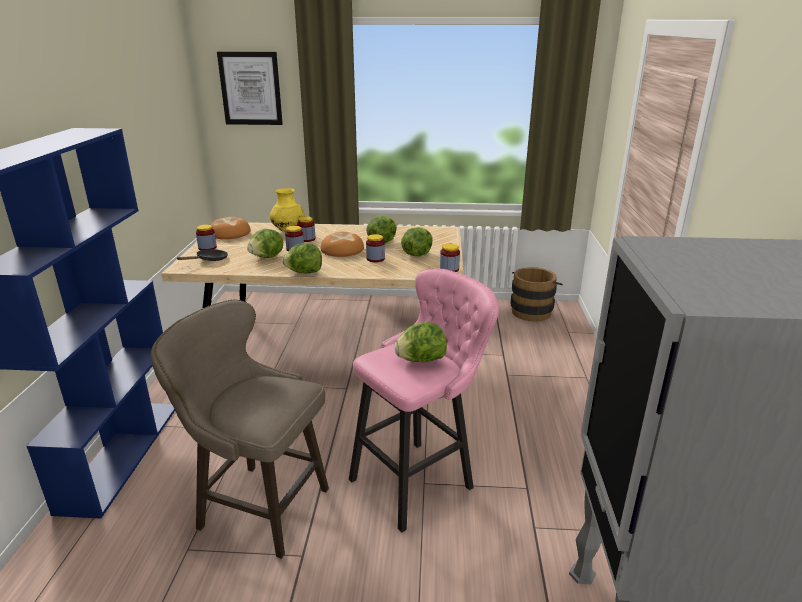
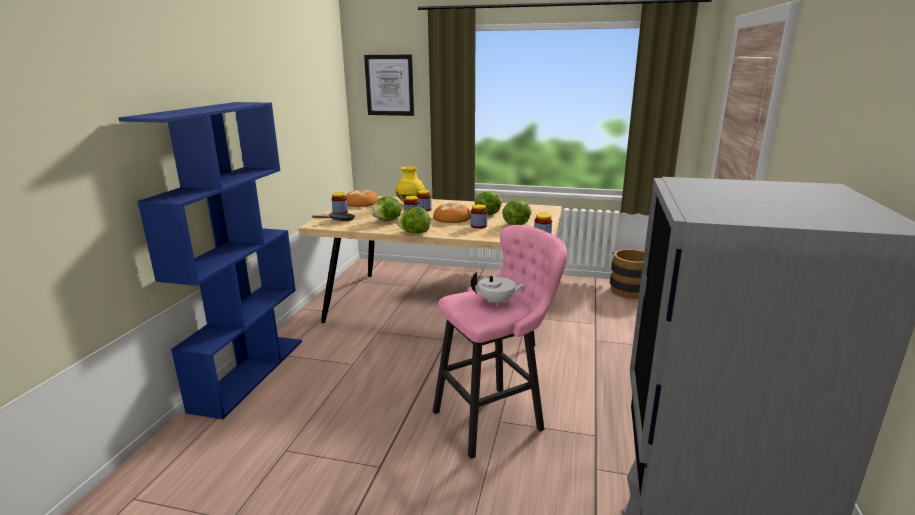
camera: 10 degrees right, 5 degrees down
beige stool [151,299,329,559] -> none
lettuce [394,322,447,362] -> white teapot [471,272,526,306]

